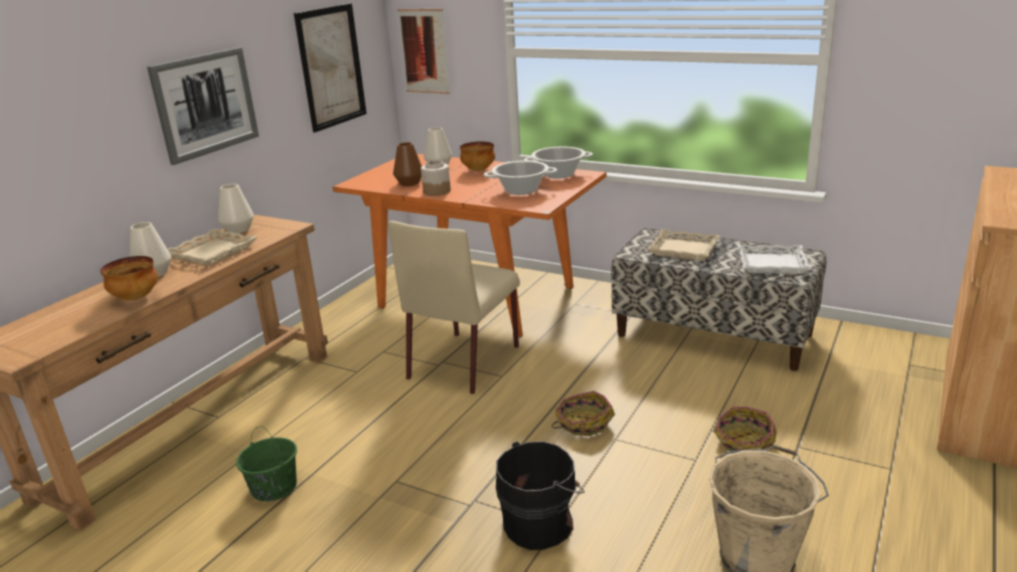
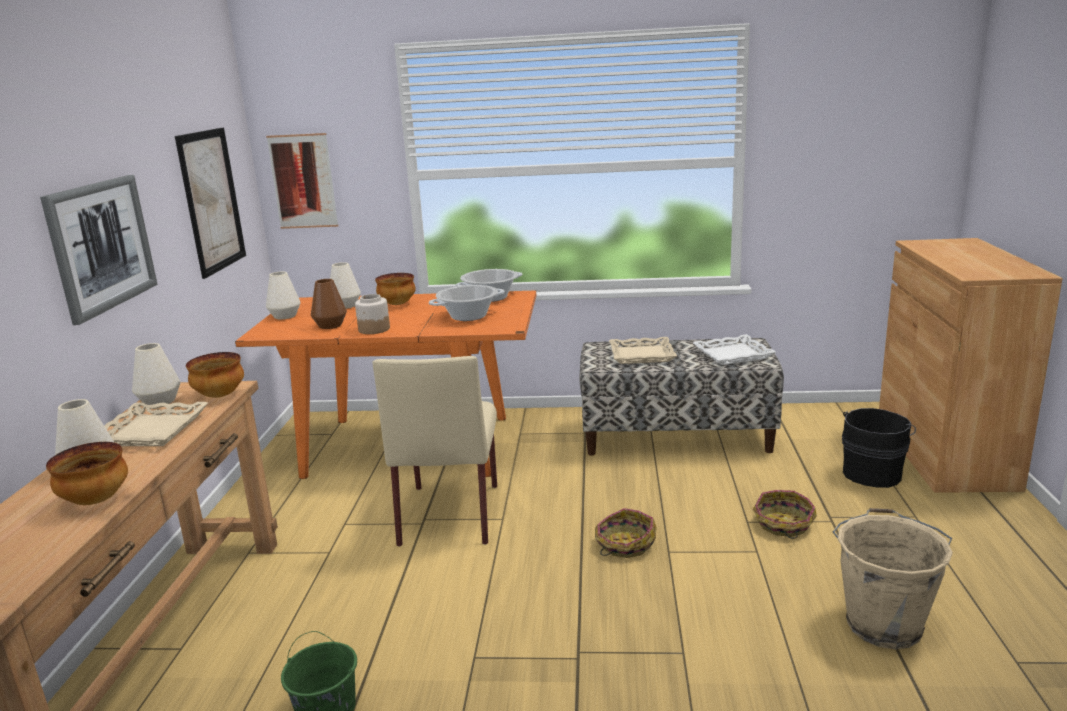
camera: 25 degrees left, 5 degrees down
black bucket [496,441,585,550] -> black bucket moved to [842,408,916,488]
none -> bowl [186,352,244,398]
none -> white vase [266,272,301,320]

